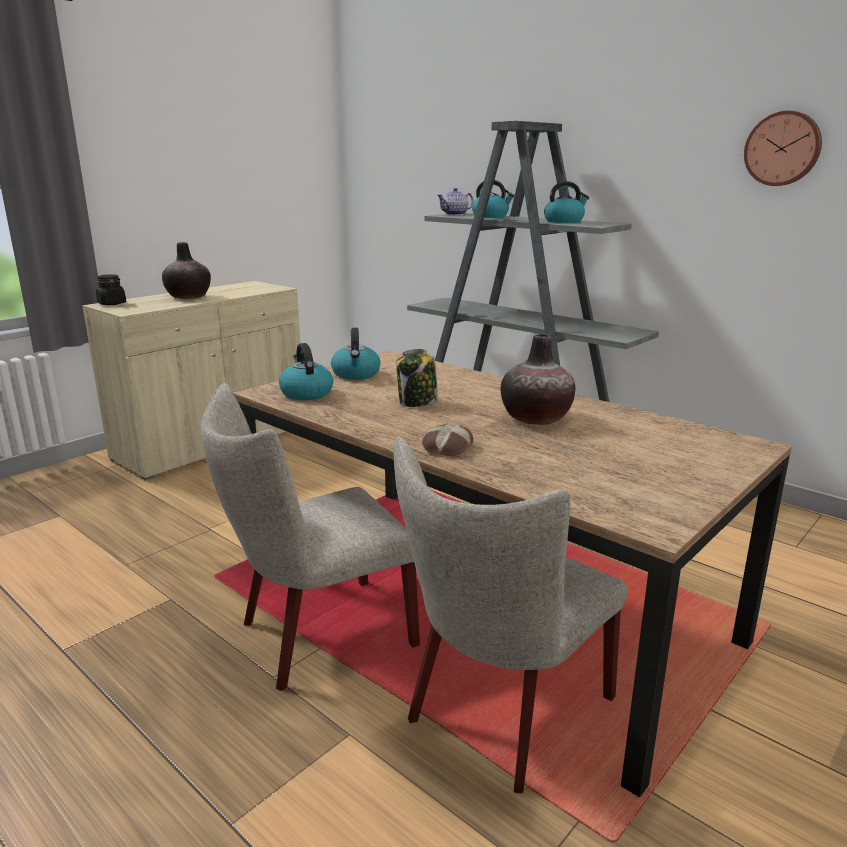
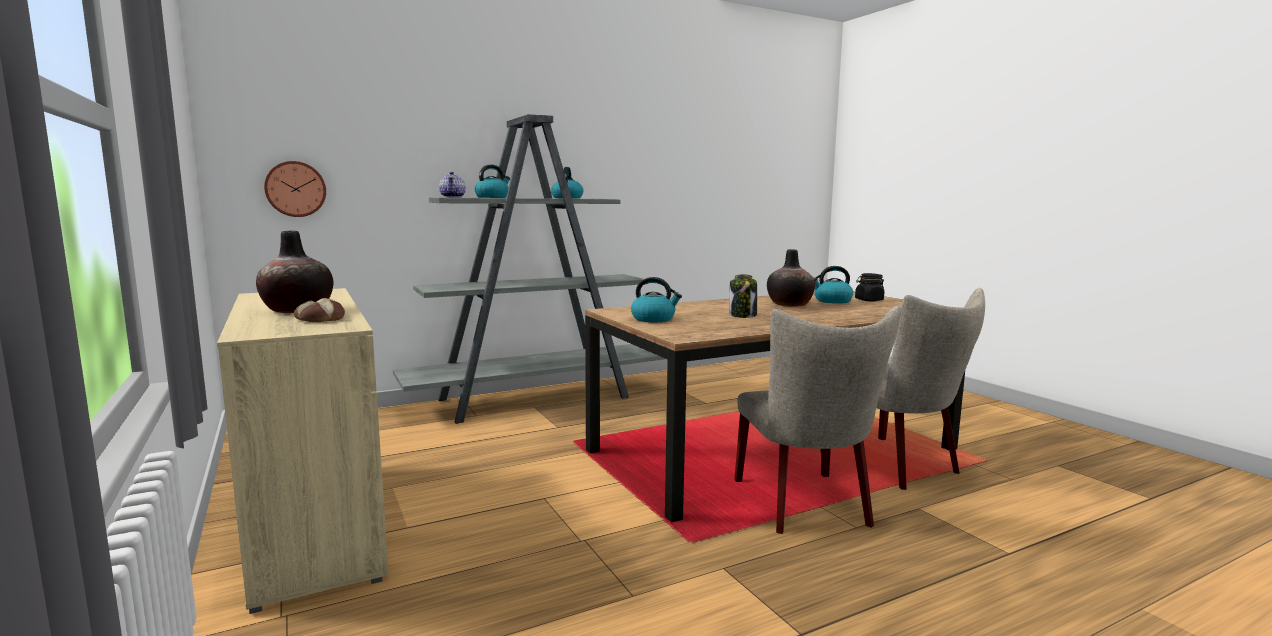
camera: 70 degrees left, 10 degrees down
black jar [96,274,126,305] -> black jar moved to [855,273,884,301]
kettle [279,343,333,400] -> kettle moved to [814,266,853,304]
bread [422,424,473,456] -> bread moved to [294,298,345,322]
wall clock [744,110,822,186] -> wall clock moved to [264,161,326,217]

